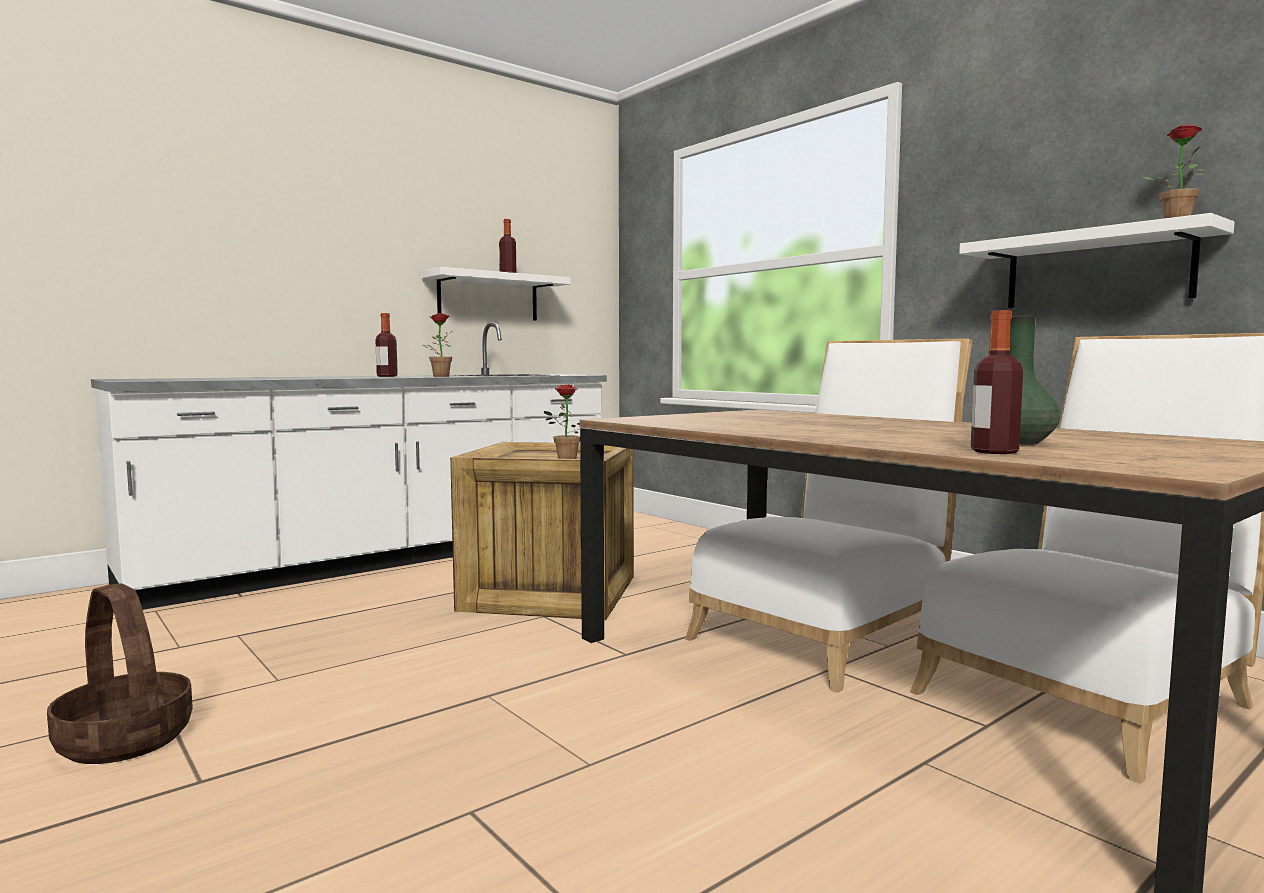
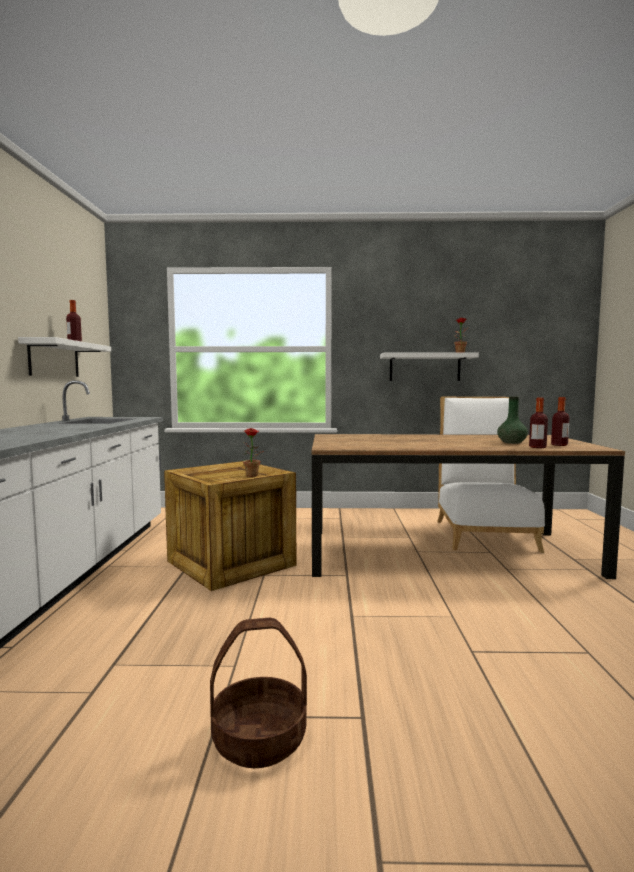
camera: 50 degrees left, 0 degrees up
bottle [375,313,398,377] -> bottle moved to [551,397,570,446]
potted plant [423,313,452,377] -> none
white chair [685,338,972,693] -> none

